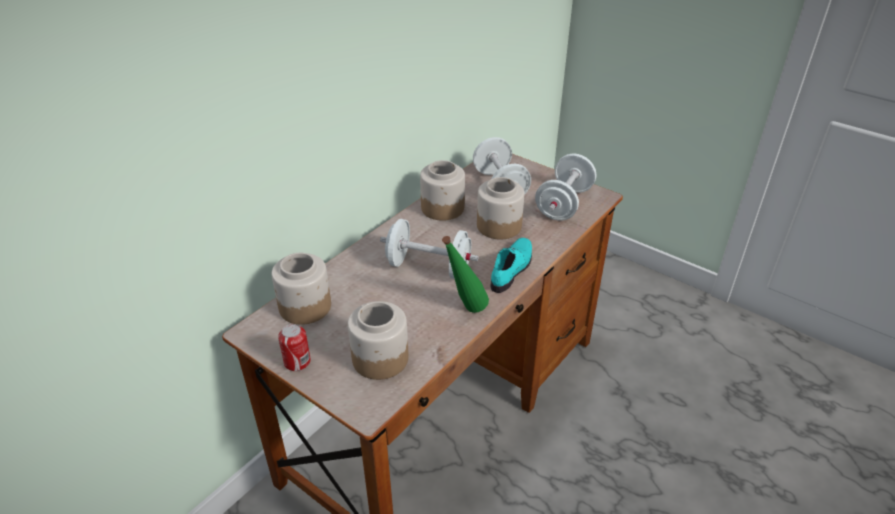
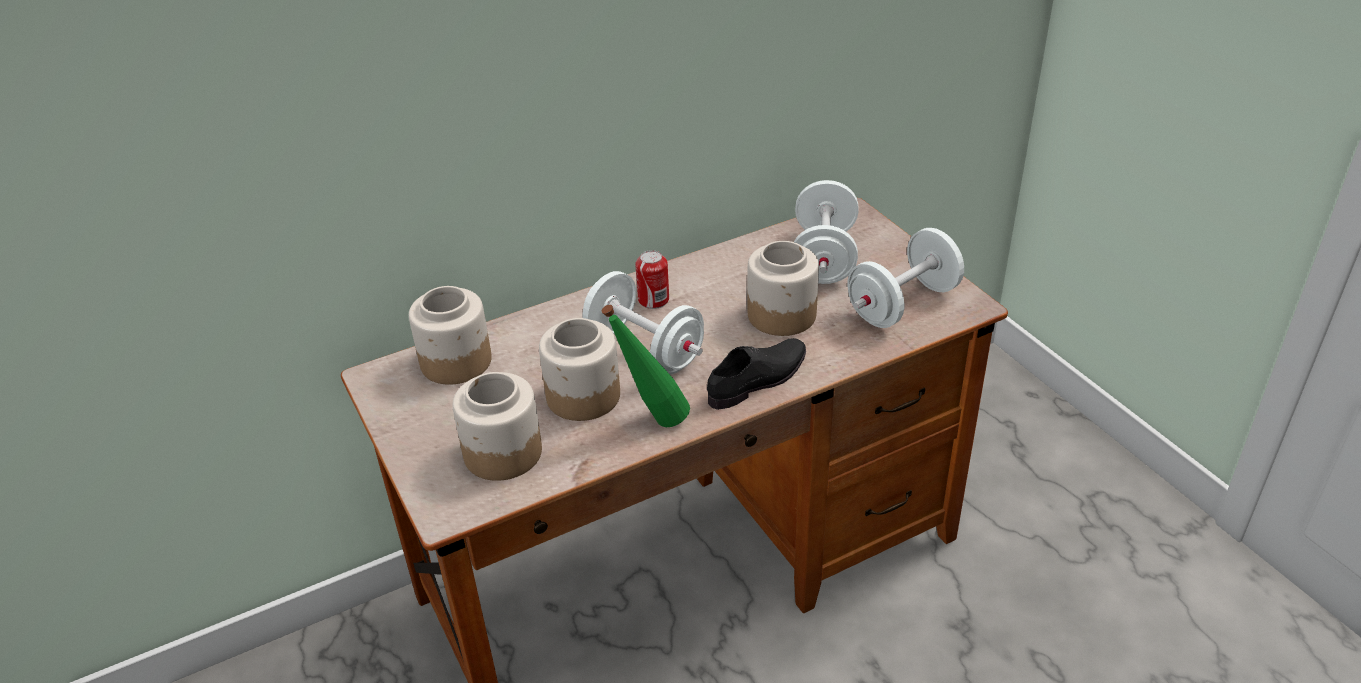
camera: 25 degrees right, 0 degrees up
can [278,324,311,371] -> can moved to [635,250,669,309]
jar [420,160,465,221] -> jar moved to [539,318,620,421]
turquoise shoe [490,238,532,293] -> black shoe [707,338,806,410]

